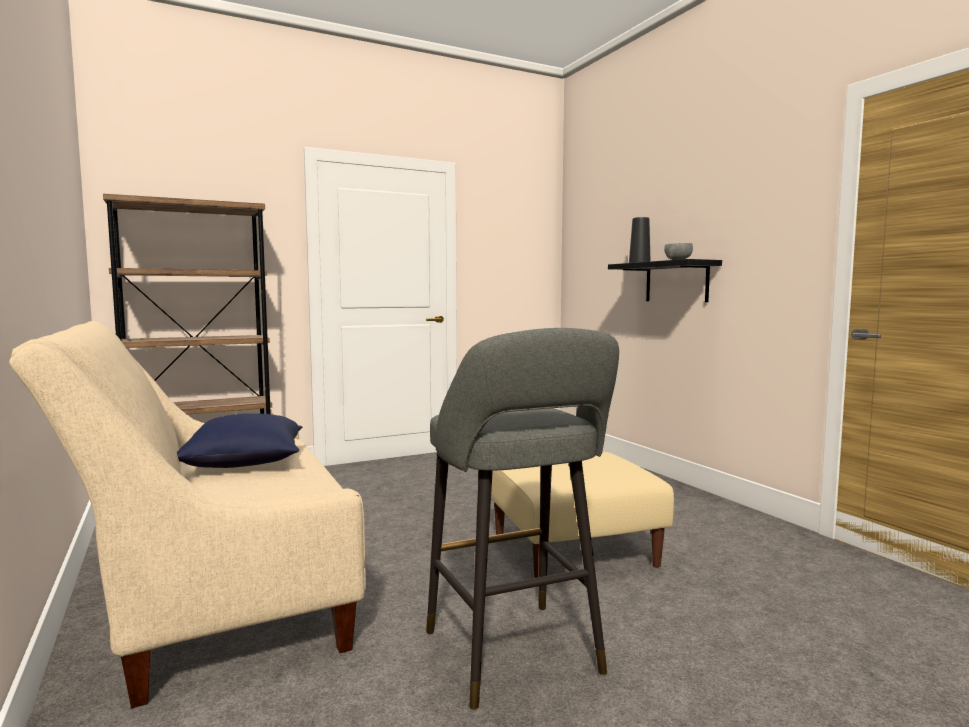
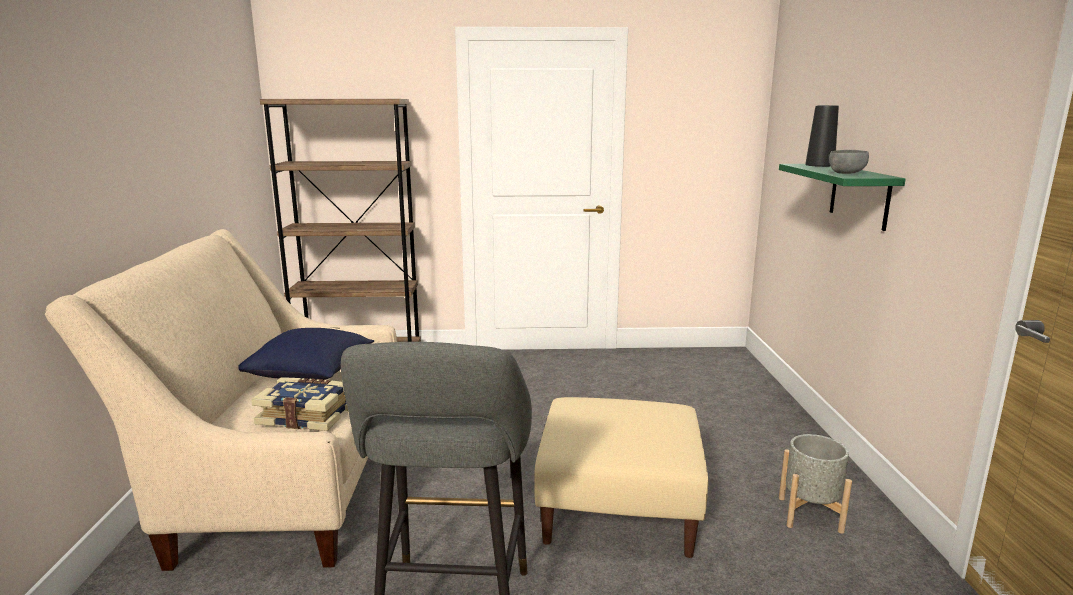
camera: 25 degrees right, 10 degrees up
black shelf [608,259,722,302] -> green shelf [779,164,906,231]
none -> book [251,377,348,431]
none -> grey planter [779,434,852,534]

